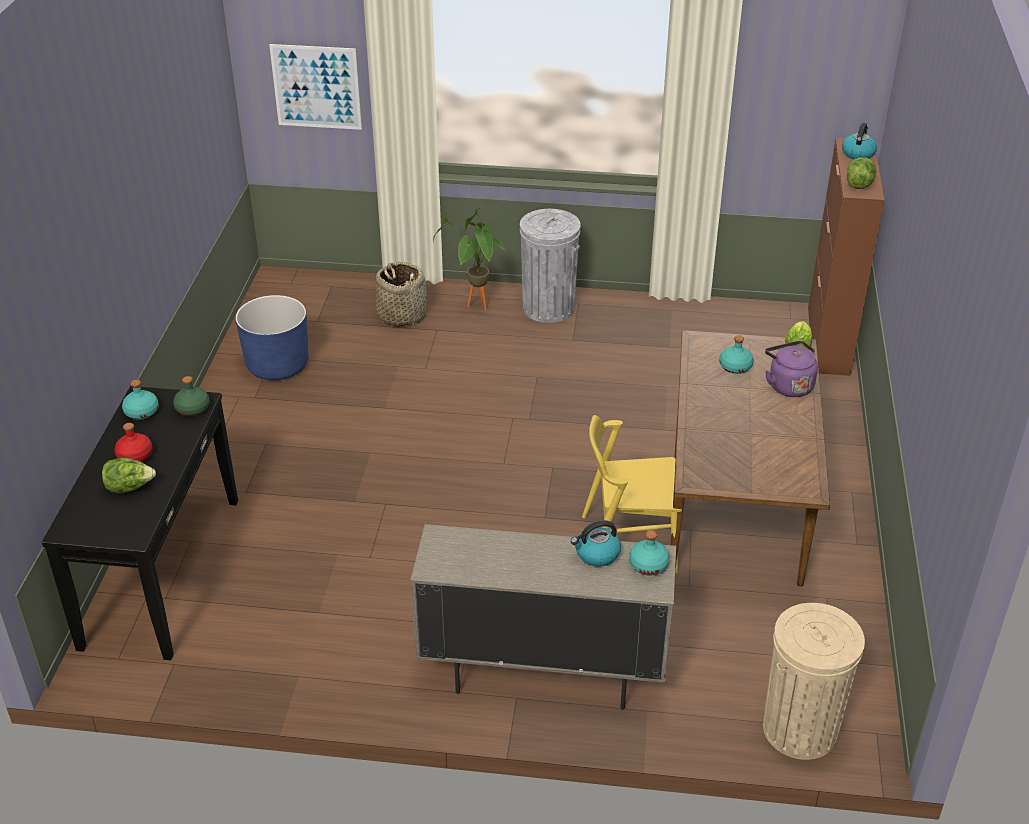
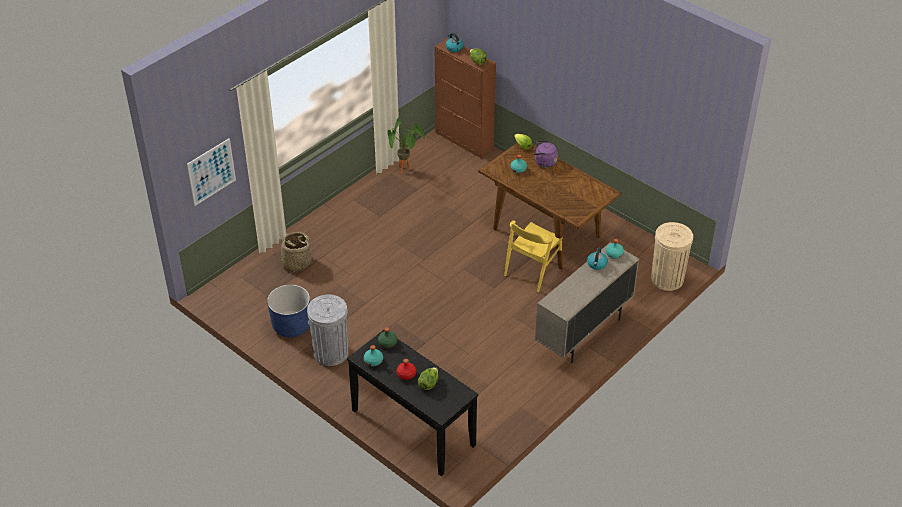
camera: 55 degrees left, 5 degrees up
potted plant [433,207,505,310] -> potted plant moved to [387,117,425,173]
grey trash can [520,209,581,323] -> grey trash can moved to [307,295,348,366]

